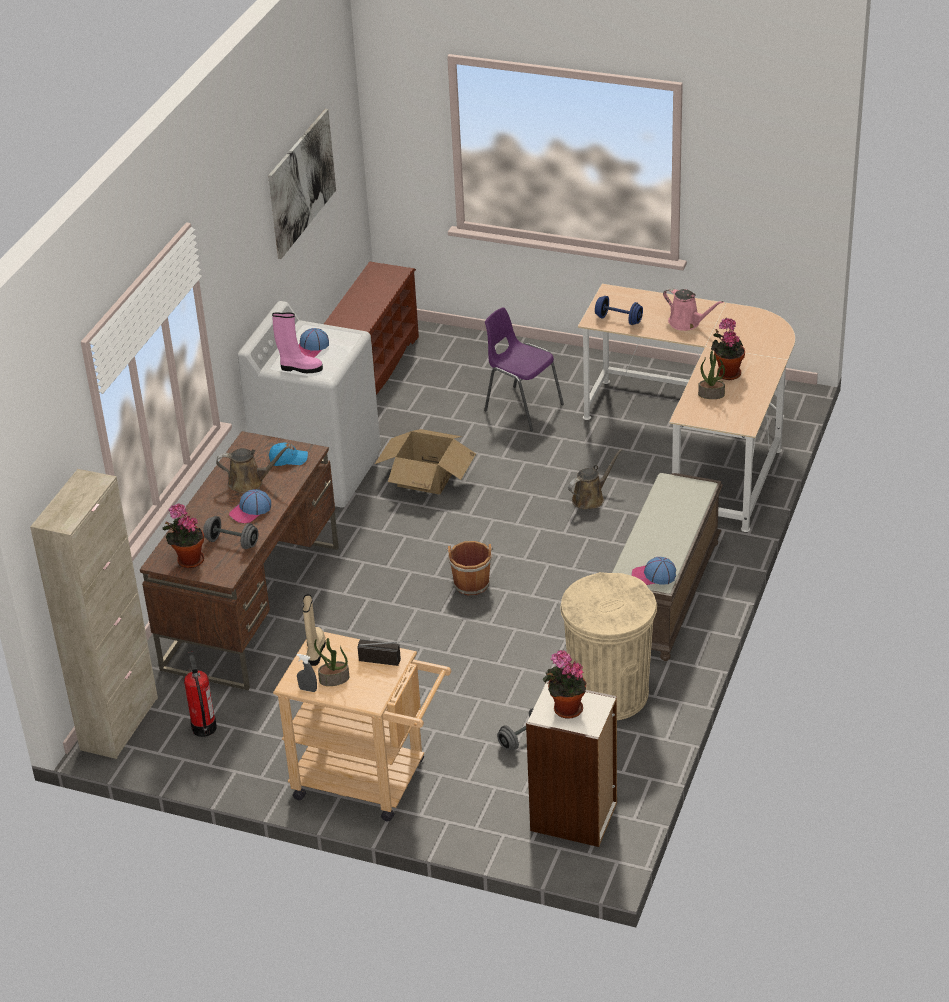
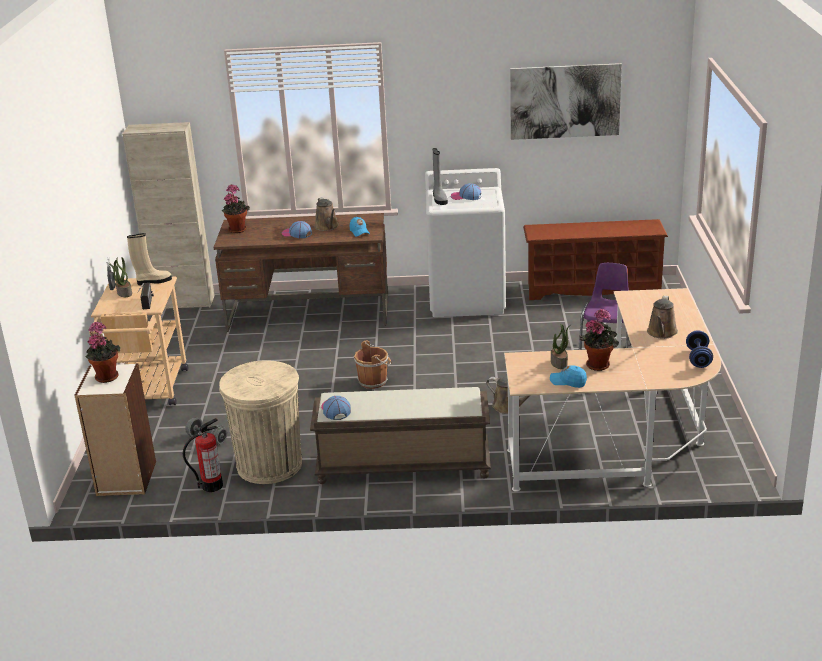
camera: 70 degrees right, 10 degrees down
fire extinguisher [184,652,217,737] -> fire extinguisher moved to [183,418,223,492]
grey dumbbell [203,516,258,549] -> none
pink boot [272,312,323,373] -> grey boot [432,148,448,205]
cardboard box [375,429,476,495] -> none
blue dumbbell [595,296,643,325] -> blue dumbbell moved to [686,330,713,368]
pink watering can [663,288,724,331] -> brown watering can [647,296,678,339]
none -> blue cap [550,365,587,388]

